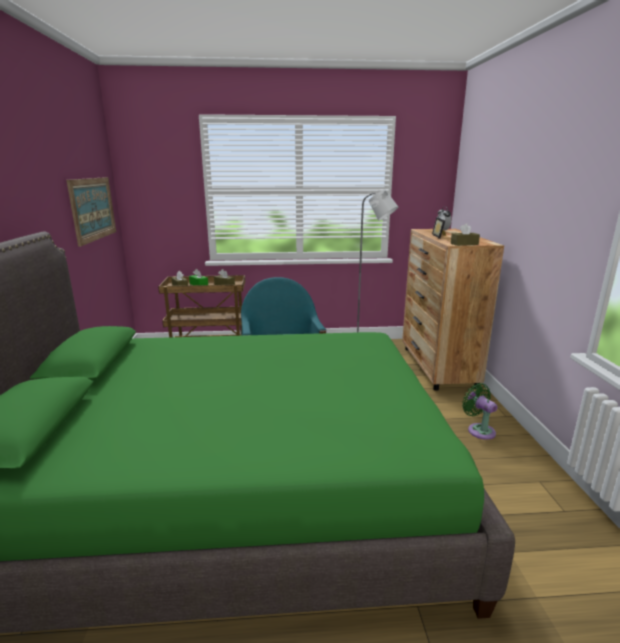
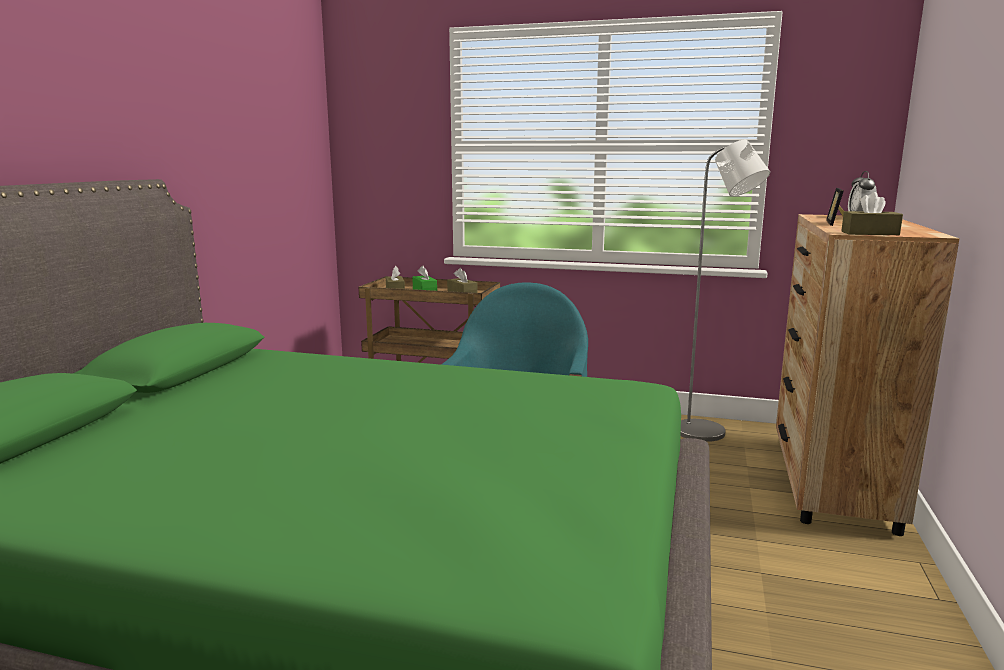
camera: 20 degrees right, 5 degrees down
picture [66,177,116,246] -> none
green fan [462,383,498,440] -> none

